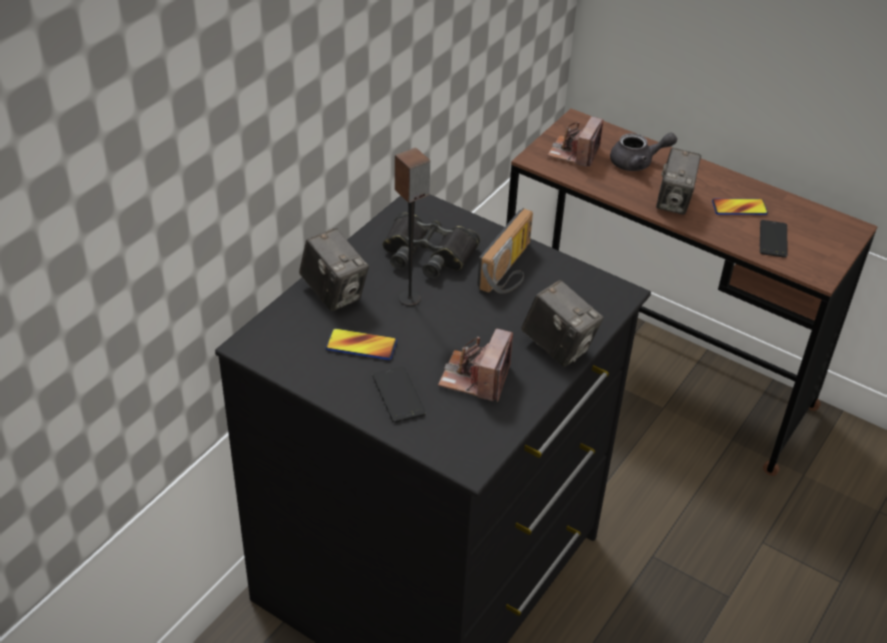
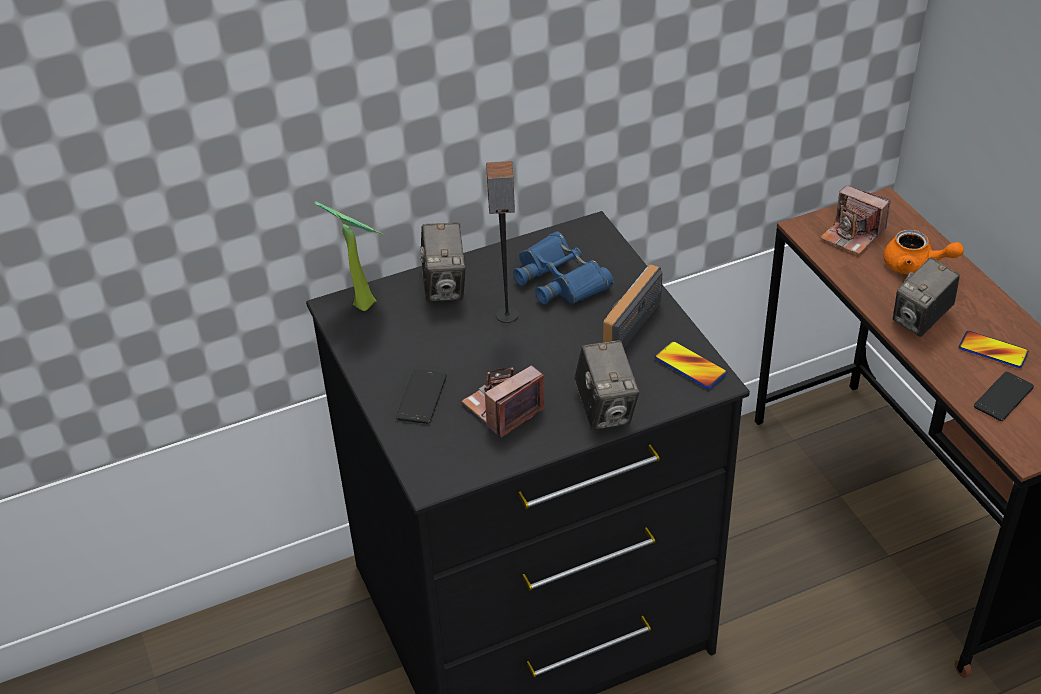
camera: 35 degrees right, 0 degrees up
phone [326,328,397,360] -> phone moved to [655,341,727,389]
black binoculars [382,212,480,279] -> blue binoculars [513,231,614,304]
radio [477,208,533,294] -> radio turned 150 degrees clockwise [603,264,662,348]
camera [547,116,604,167] -> camera turned 105 degrees counterclockwise [820,185,890,255]
grey teapot [610,133,677,171] -> orange teapot [883,230,964,274]
none -> potted plant [314,201,384,311]

